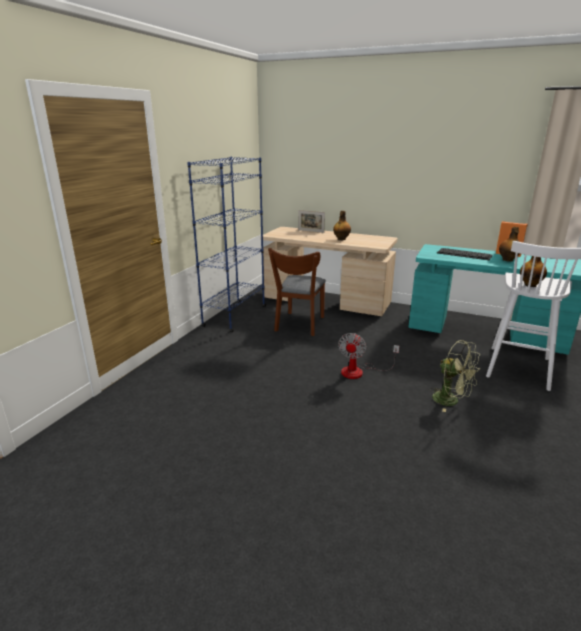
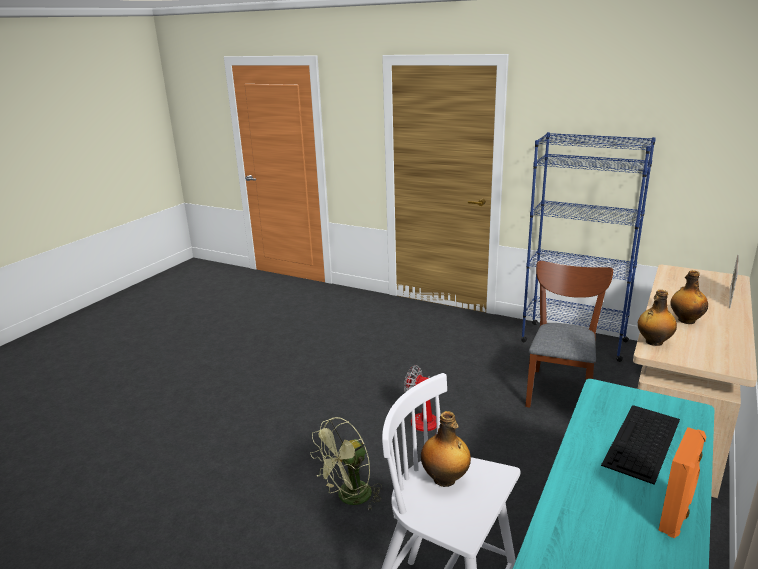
camera: 95 degrees right, 0 degrees up
brown chair [268,248,326,336] -> brown chair turned 90 degrees clockwise [525,261,613,408]
bottle [499,227,520,262] -> bottle moved to [638,290,677,346]

